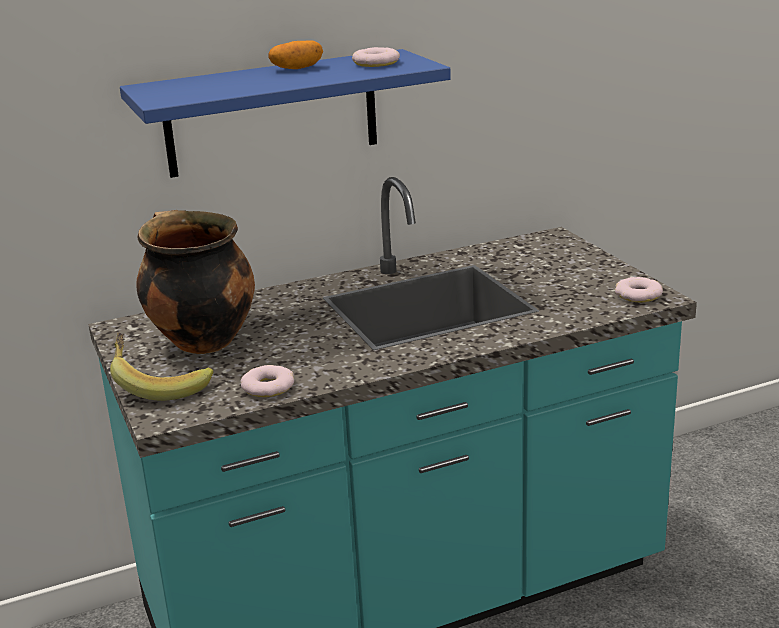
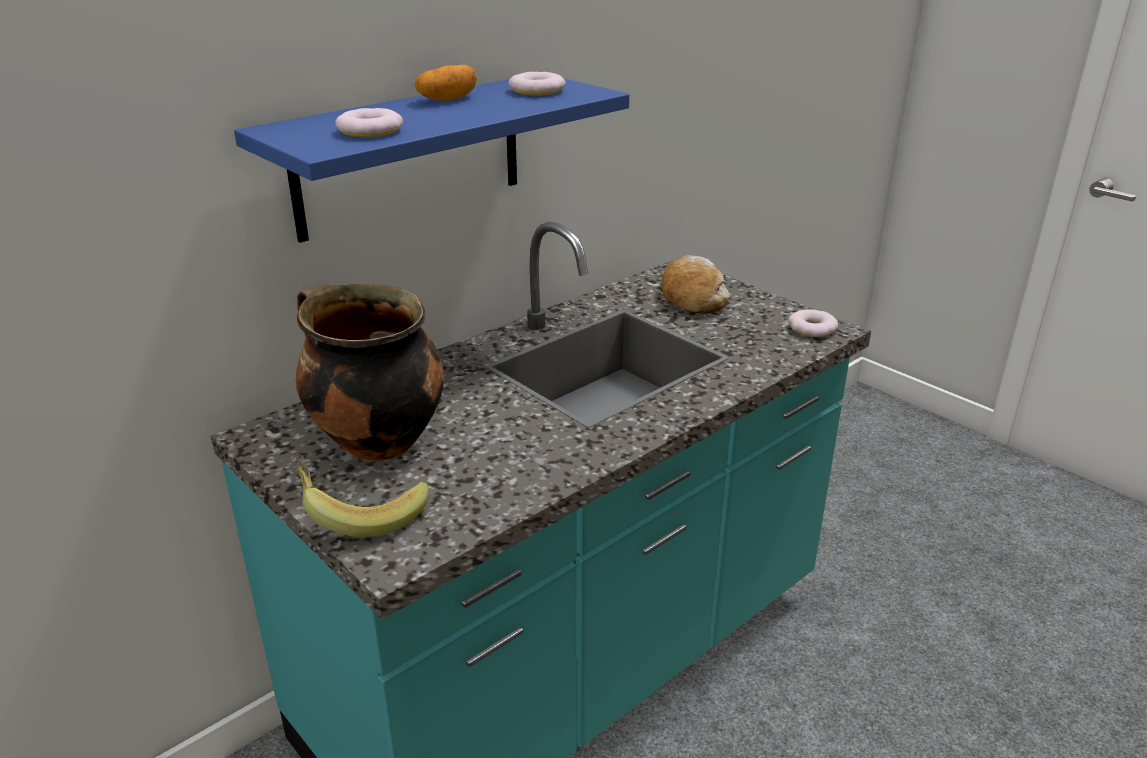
camera: 20 degrees left, 5 degrees up
donut [240,365,294,397] -> donut moved to [335,108,403,137]
none -> bread [661,255,730,314]

